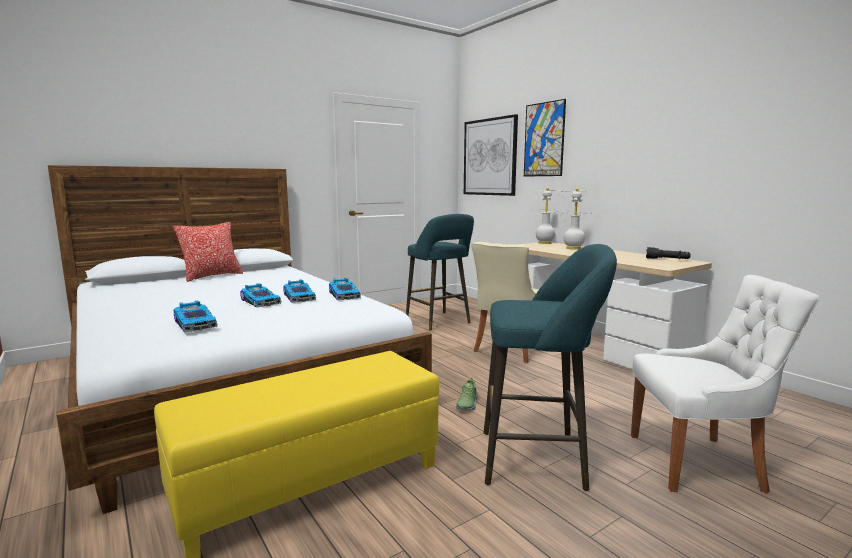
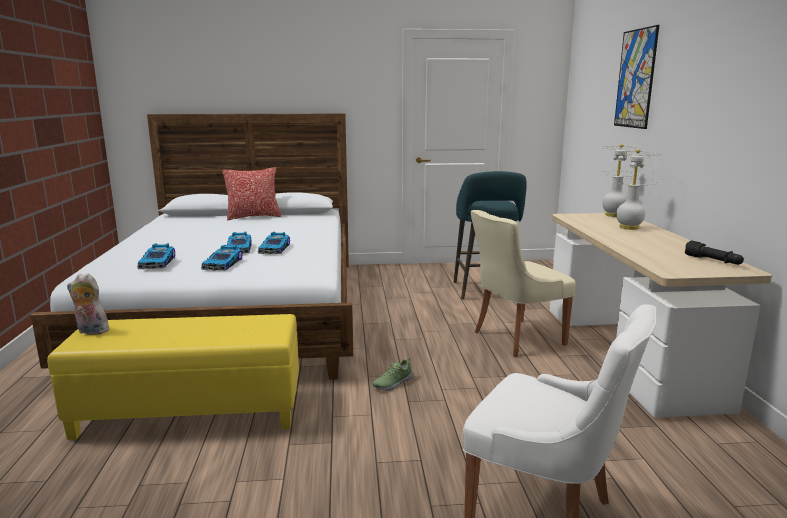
camera: 30 degrees right, 5 degrees up
toy car [329,278,361,300] -> toy car moved to [201,245,243,271]
picture [464,114,518,196] -> none
turquoise stool [483,244,617,491] -> none
none -> plush toy [67,274,111,335]

